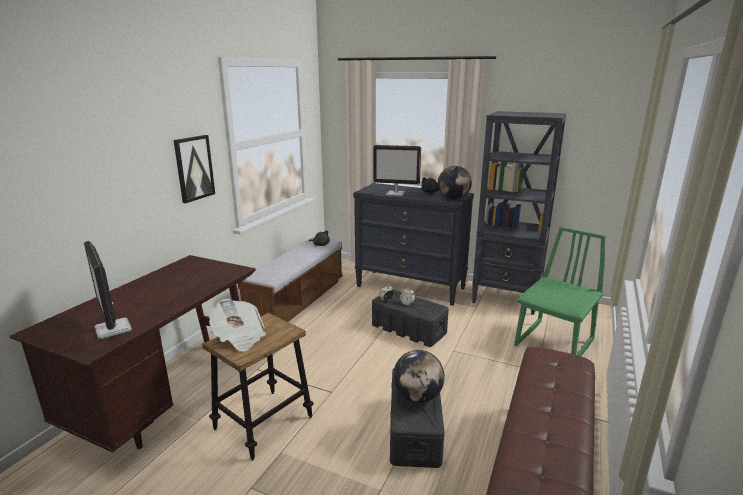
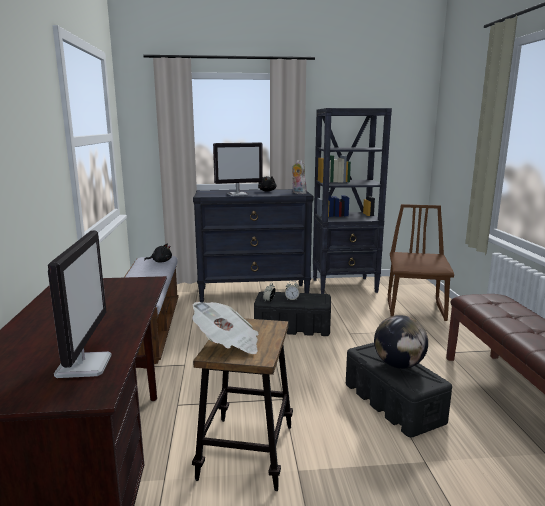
camera: 30 degrees left, 5 degrees down
monitor [84,241,132,339] -> monitor turned 120 degrees counterclockwise [48,230,112,378]
picture [174,135,215,203] -> none
globe [438,166,472,200] -> plush toy [292,160,307,194]
green chair [514,227,606,356] -> brown chair [388,204,454,321]

